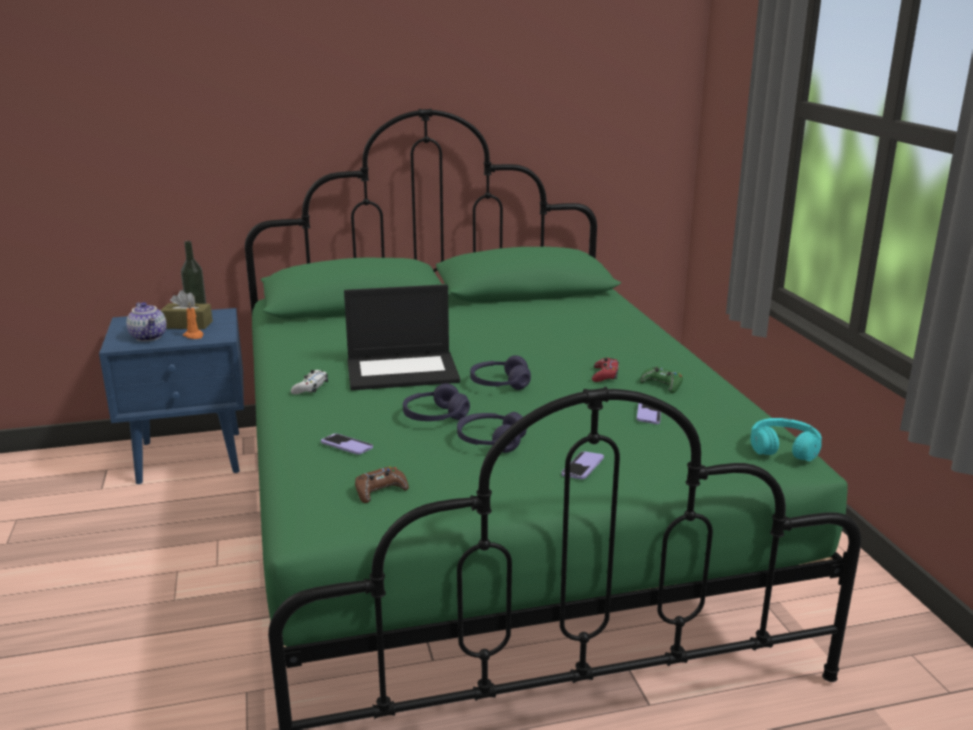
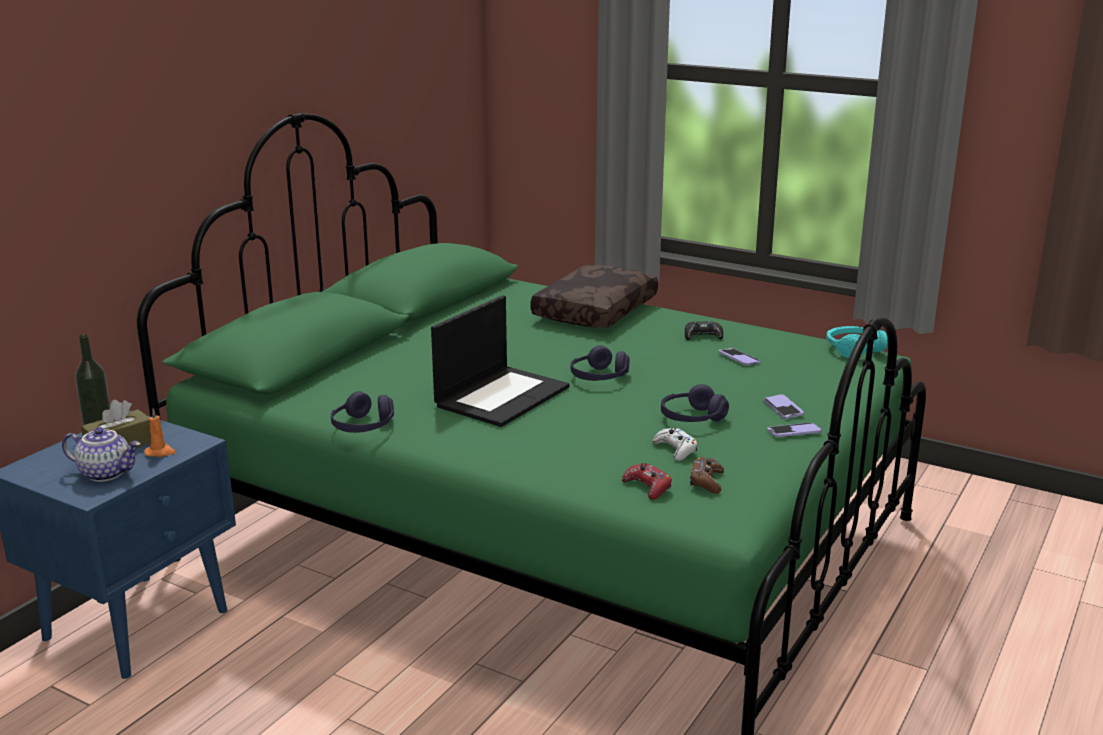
camera: 45 degrees left, 0 degrees up
white game controller [291,370,328,394] -> white game controller moved to [652,428,698,461]
phone [321,433,373,455] -> phone moved to [767,423,821,437]
purple headphones [403,383,470,421] -> purple headphones moved to [331,391,394,433]
red game controller [592,358,619,382] -> red game controller moved to [622,463,672,500]
green game controller [640,367,683,393] -> black game controller [685,321,723,340]
none -> brown pillow [531,265,658,328]

